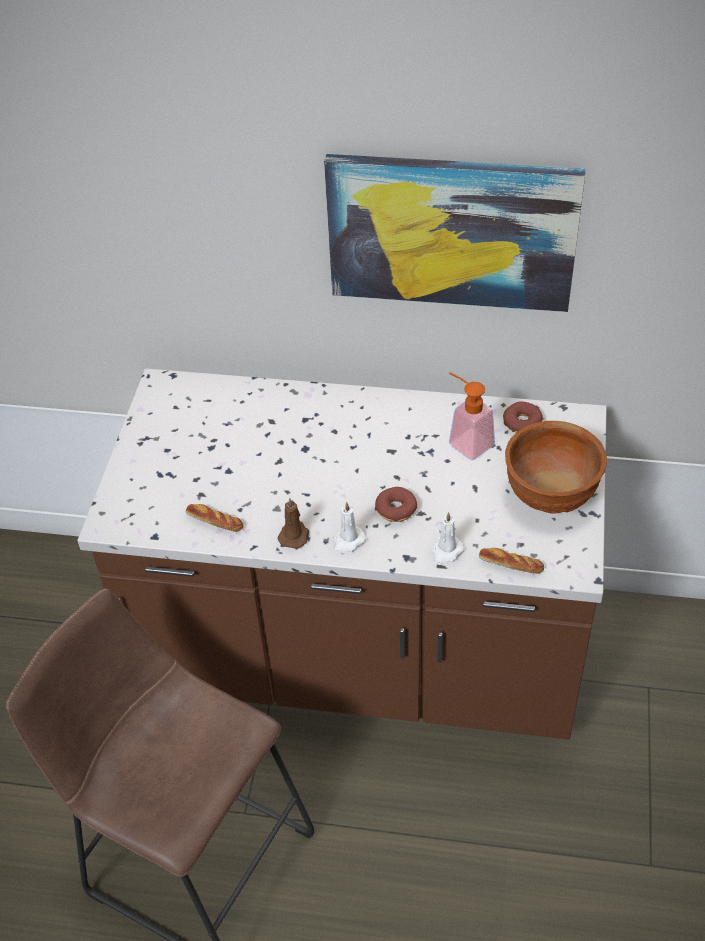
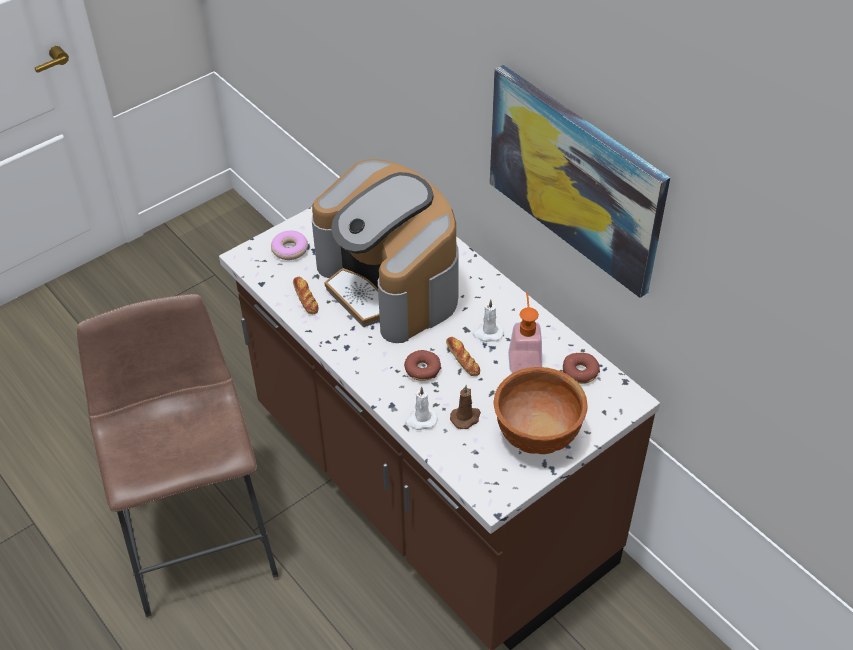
camera: 40 degrees right, 0 degrees up
brown candle [278,498,309,549] -> brown candle moved to [450,385,481,429]
white candle [333,502,366,554] -> white candle moved to [472,299,503,342]
bread [479,548,544,574] -> bread moved to [446,337,480,376]
none -> donut [271,231,308,260]
none -> coffee machine [312,159,459,343]

